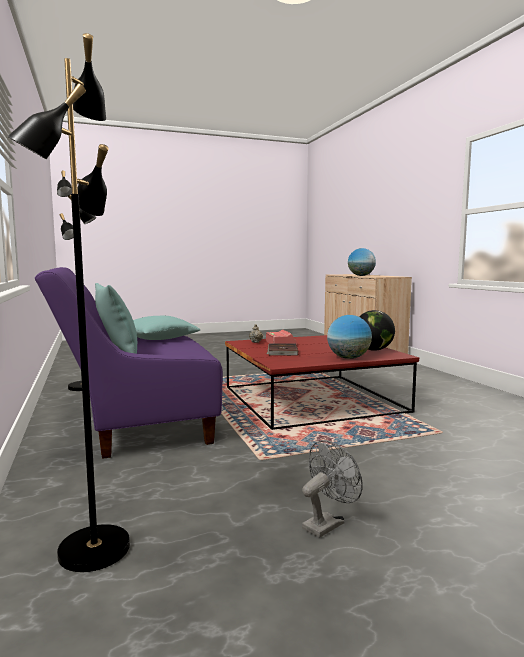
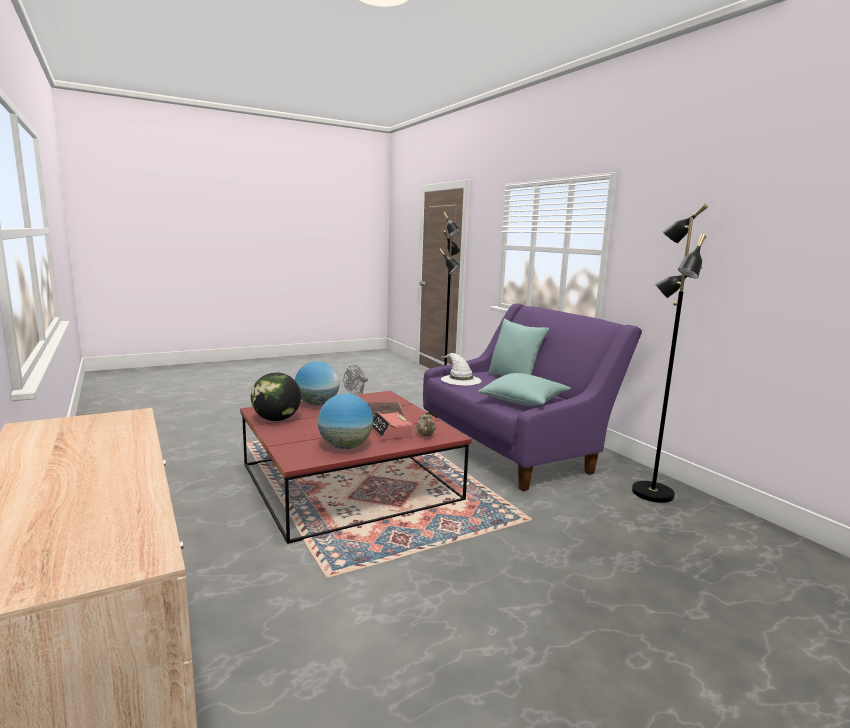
camera: 170 degrees right, 5 degrees up
globe [348,248,376,276] -> globe moved to [318,394,373,449]
none -> white hat [441,353,482,386]

